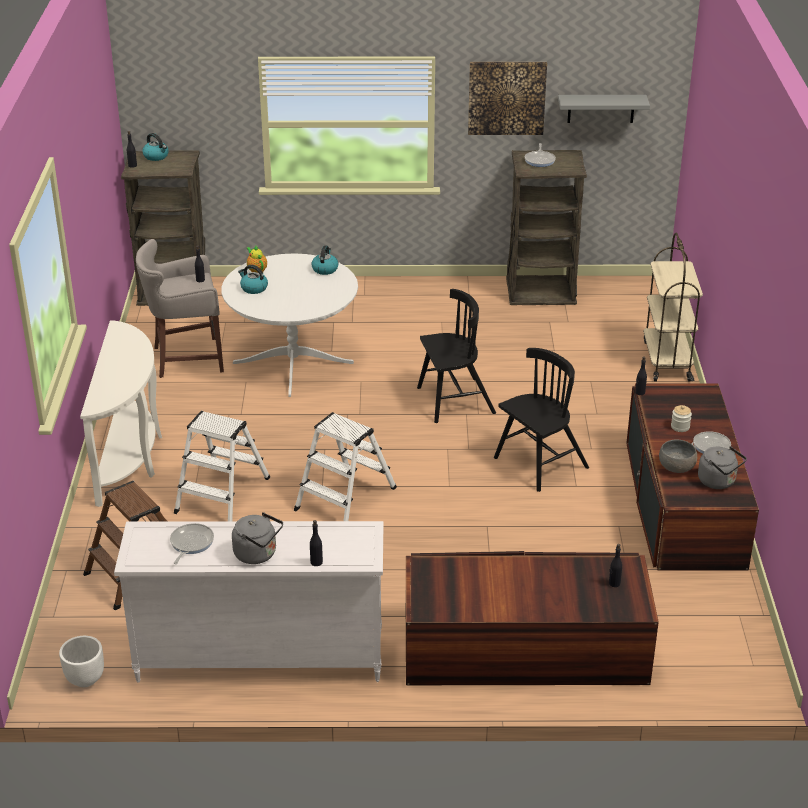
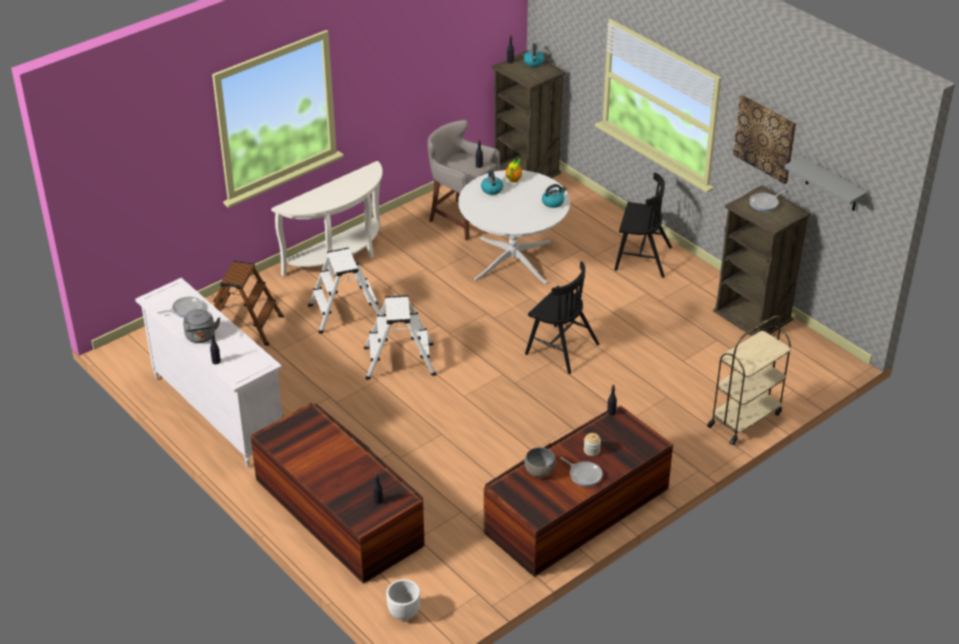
camera: 50 degrees right, 5 degrees up
white planter [59,636,104,687] -> white planter moved to [386,579,420,620]
black chair [494,348,589,492] -> black chair moved to [614,173,672,278]
grey kettle [698,446,747,489] -> none

